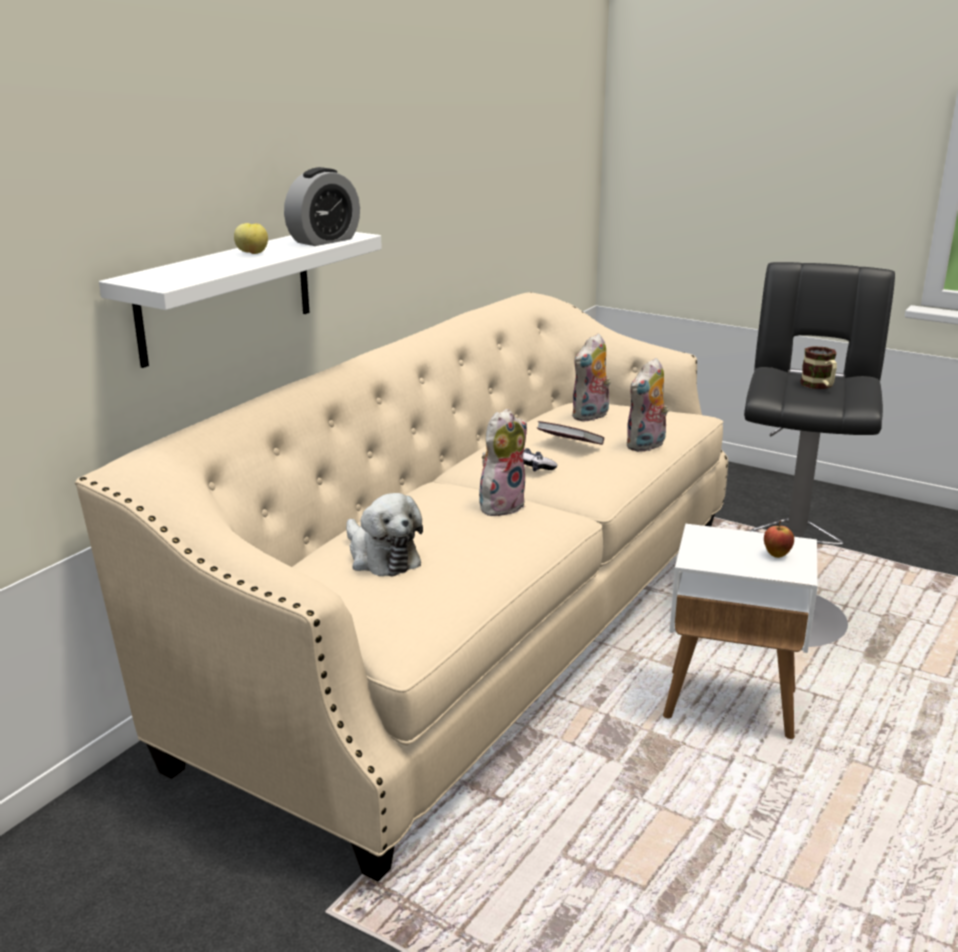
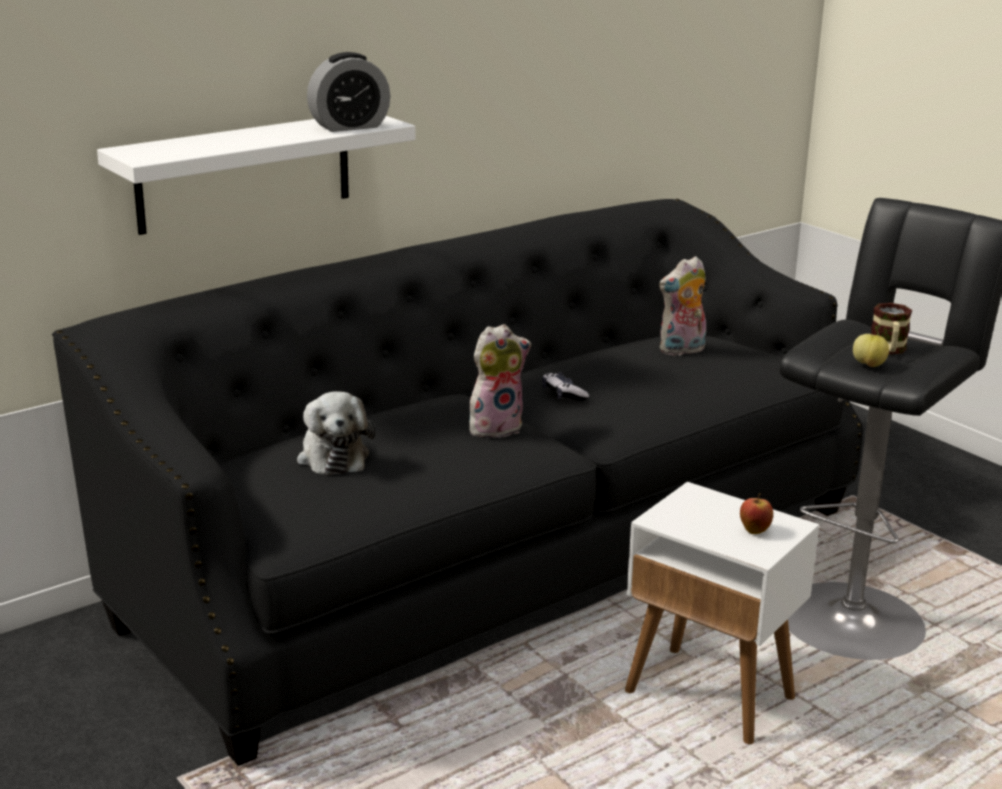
camera: 20 degrees right, 0 degrees up
beige sofa [75,292,728,882] -> black sofa [52,199,863,766]
apple [234,223,268,254] -> apple moved to [853,334,889,367]
book [537,421,604,445] -> none
plush toy [627,358,669,452] -> none

